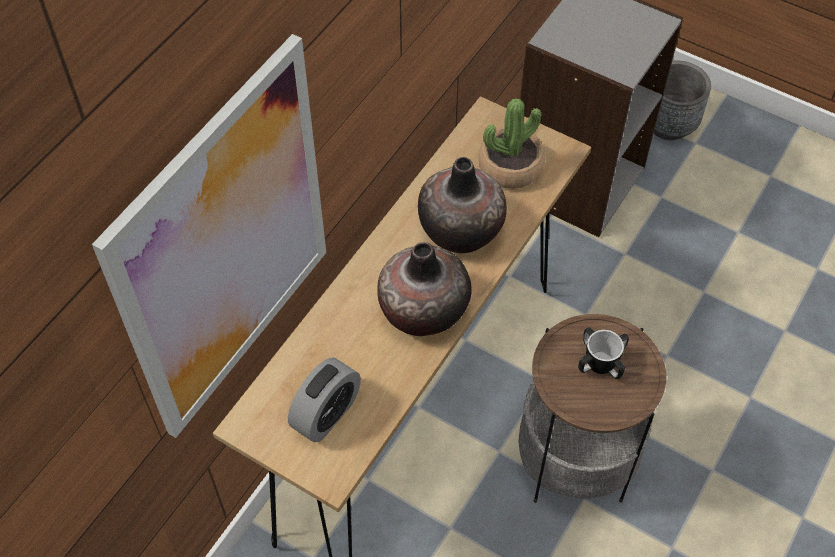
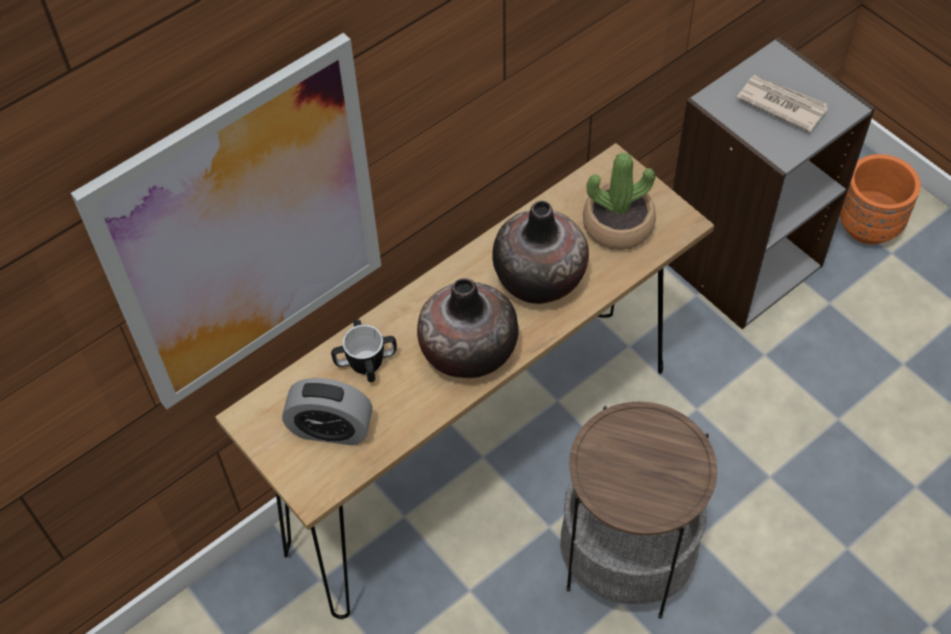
camera: 20 degrees right, 0 degrees up
alarm clock [288,358,361,442] -> alarm clock turned 45 degrees clockwise [282,378,373,445]
mug [578,327,629,379] -> mug moved to [331,320,397,382]
grey planter [654,61,711,140] -> orange planter [839,154,921,244]
none -> newspaper [737,75,828,133]

